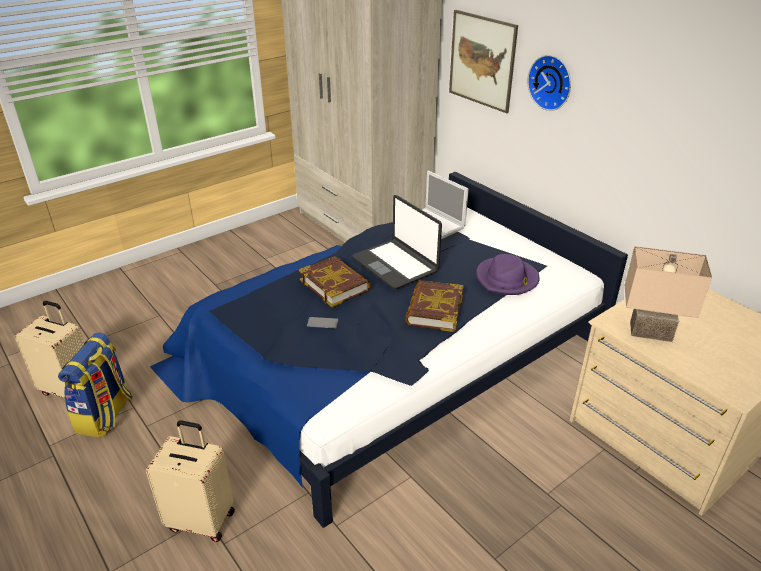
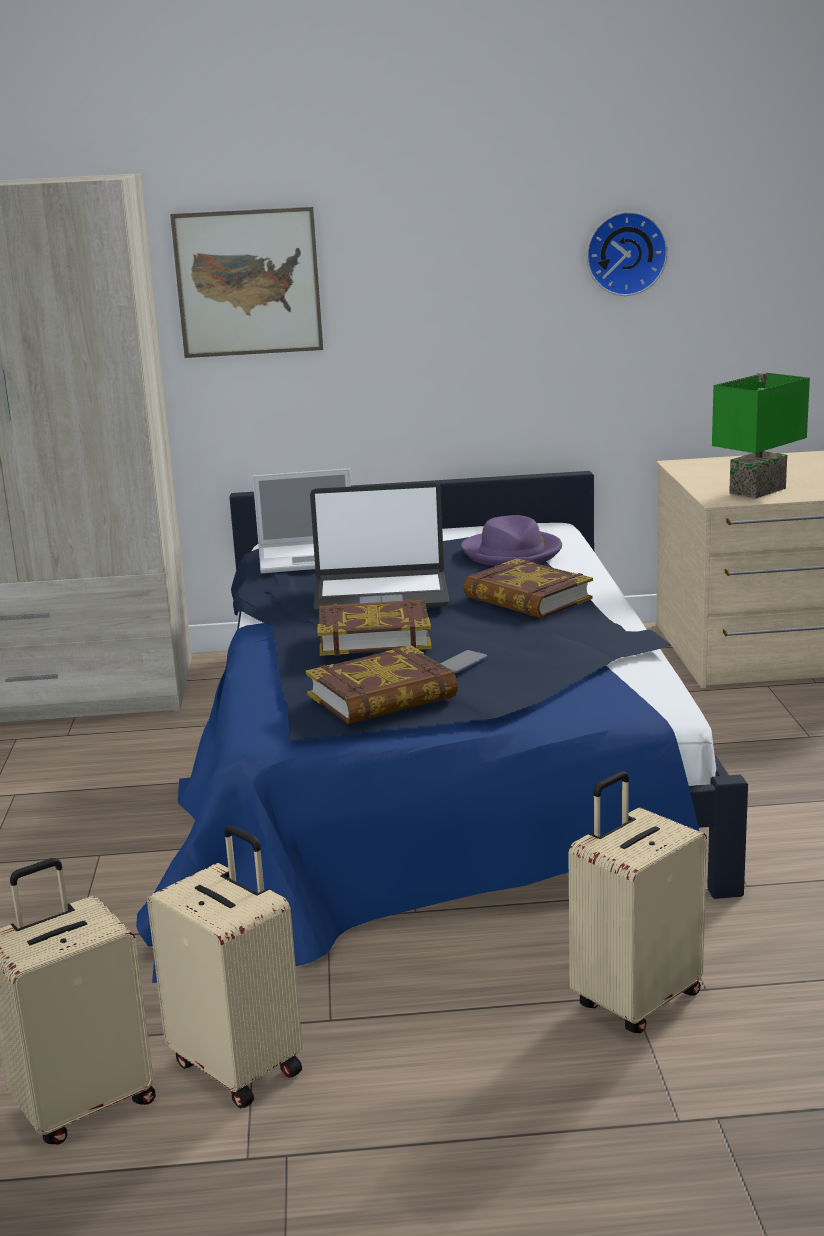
camera: 55 degrees left, 15 degrees down
backpack [58,332,133,438] -> beige suitcase [147,825,302,1109]
wall clock [527,55,571,111] -> wall clock moved to [586,211,668,296]
beige table lamp [625,246,712,342] -> green table lamp [712,372,810,499]
none -> book [306,645,458,724]

